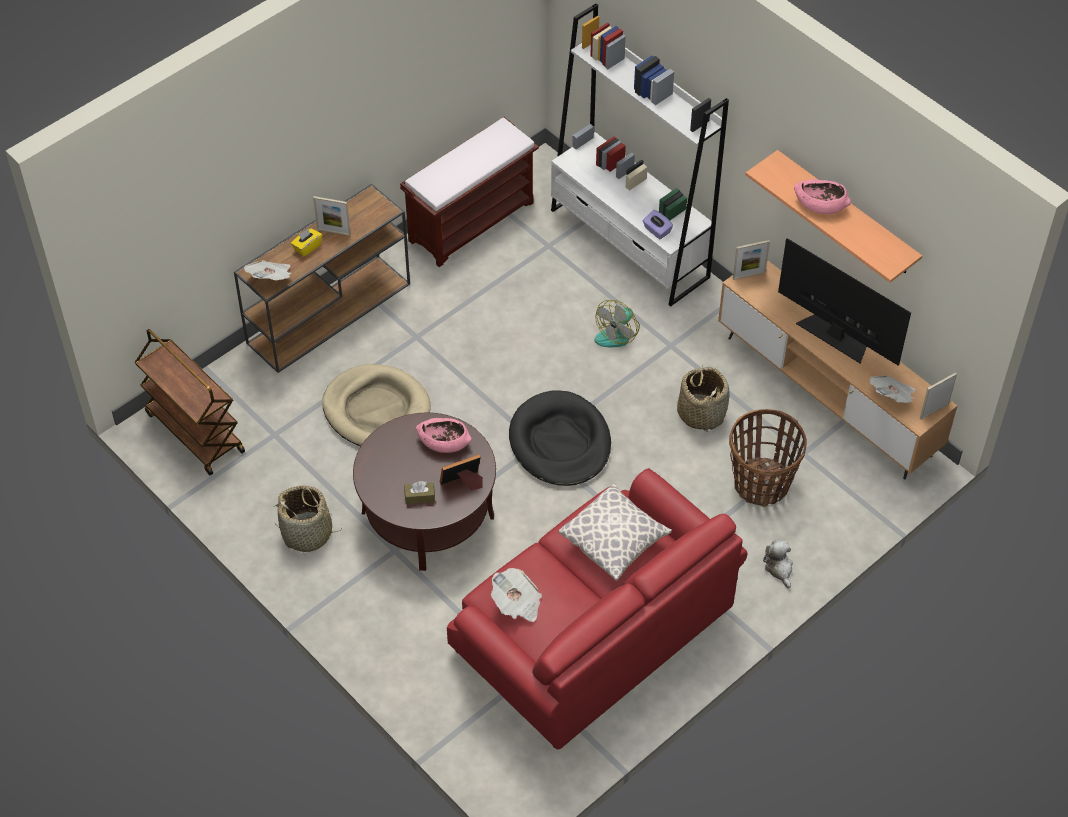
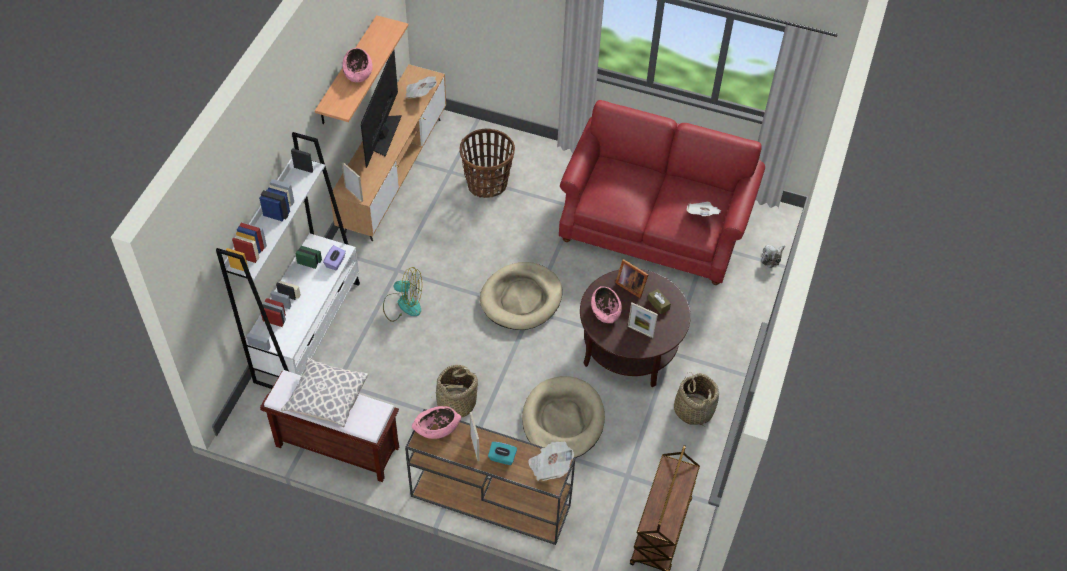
camera: 120 degrees left, 0 degrees up
yellow tissue box [291,228,322,257] -> turquoise tissue box [488,442,517,465]
black dog bed [509,390,611,486] -> beige dog bed [480,262,563,330]
pillow [559,484,672,581] -> pillow moved to [281,357,368,428]
basket [677,365,730,432] -> basket moved to [436,365,478,418]
plush toy [763,540,793,589] -> plush toy moved to [761,245,785,268]
picture frame [920,373,957,420] -> picture frame moved to [628,303,658,338]
none -> pink bowl [412,406,461,439]

